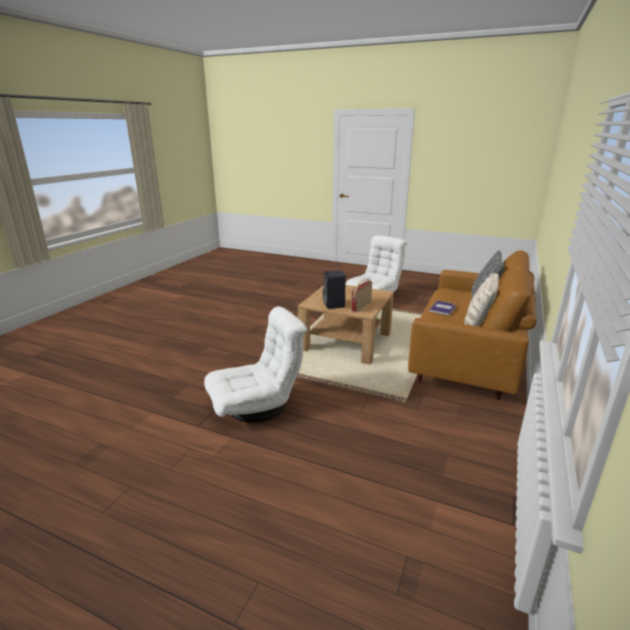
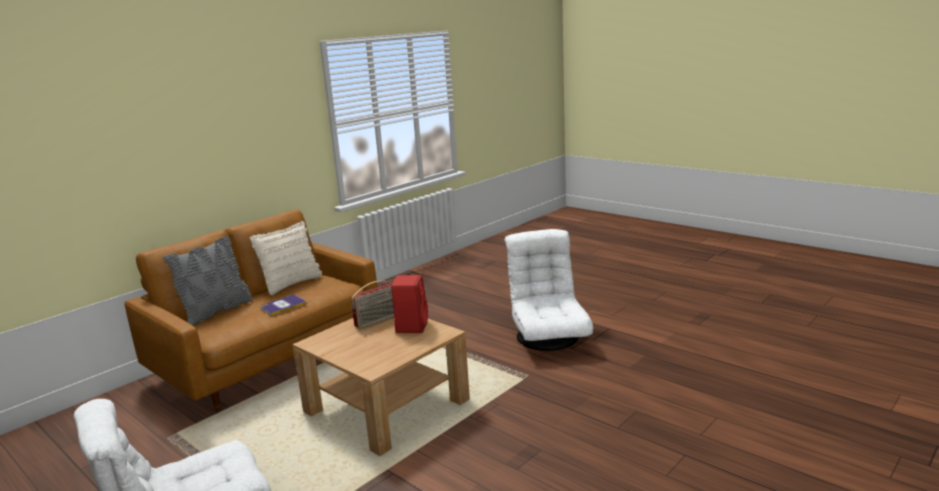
camera: 160 degrees left, 5 degrees down
white armchair [204,306,307,423] -> white armchair turned 90 degrees clockwise [504,229,593,351]
black speaker [323,270,346,309] -> red speaker [391,275,428,333]

